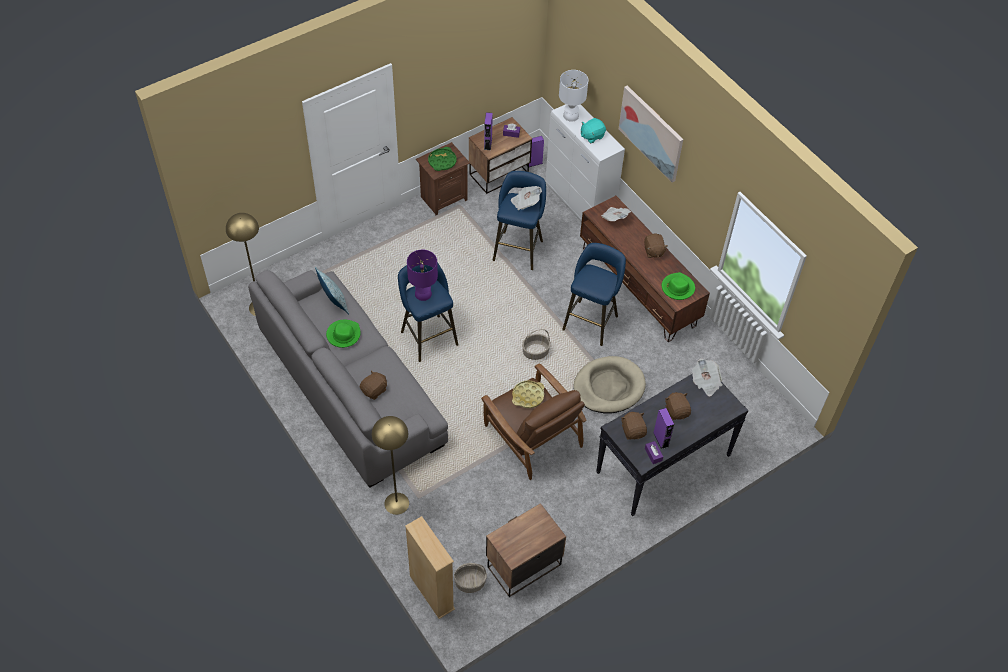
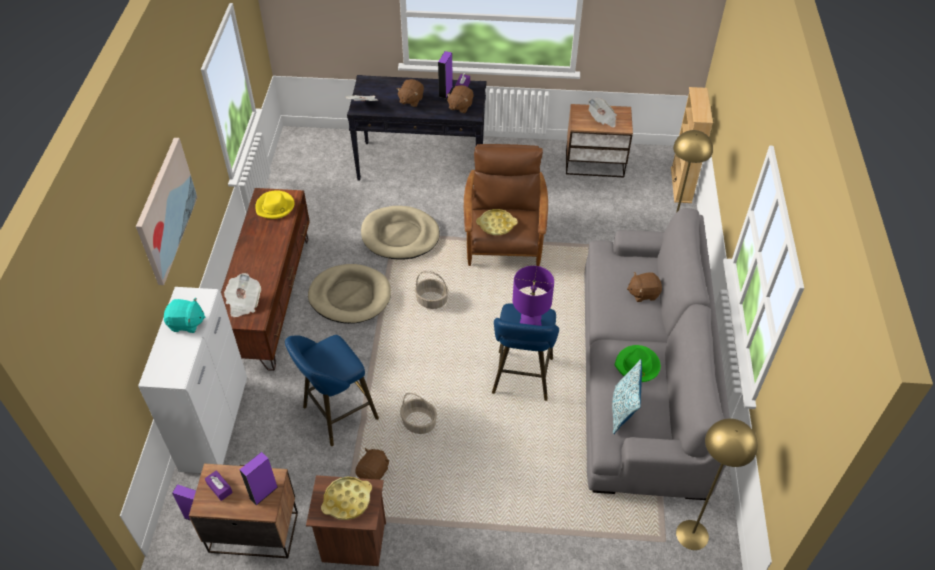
camera: 140 degrees left, 5 degrees down
green tray [428,147,457,171] -> yellow tray [321,476,372,520]
basket [454,563,487,593] -> basket moved to [400,393,437,434]
newspaper [511,186,542,210] -> newspaper moved to [588,98,617,128]
white table lamp [559,70,588,122] -> none
blue stool [562,243,626,346] -> beige dog bed [308,264,391,324]
brown plush toy [644,234,668,258] -> brown plush toy moved to [355,448,389,480]
green hat [662,272,695,300] -> yellow hat [255,190,295,219]

